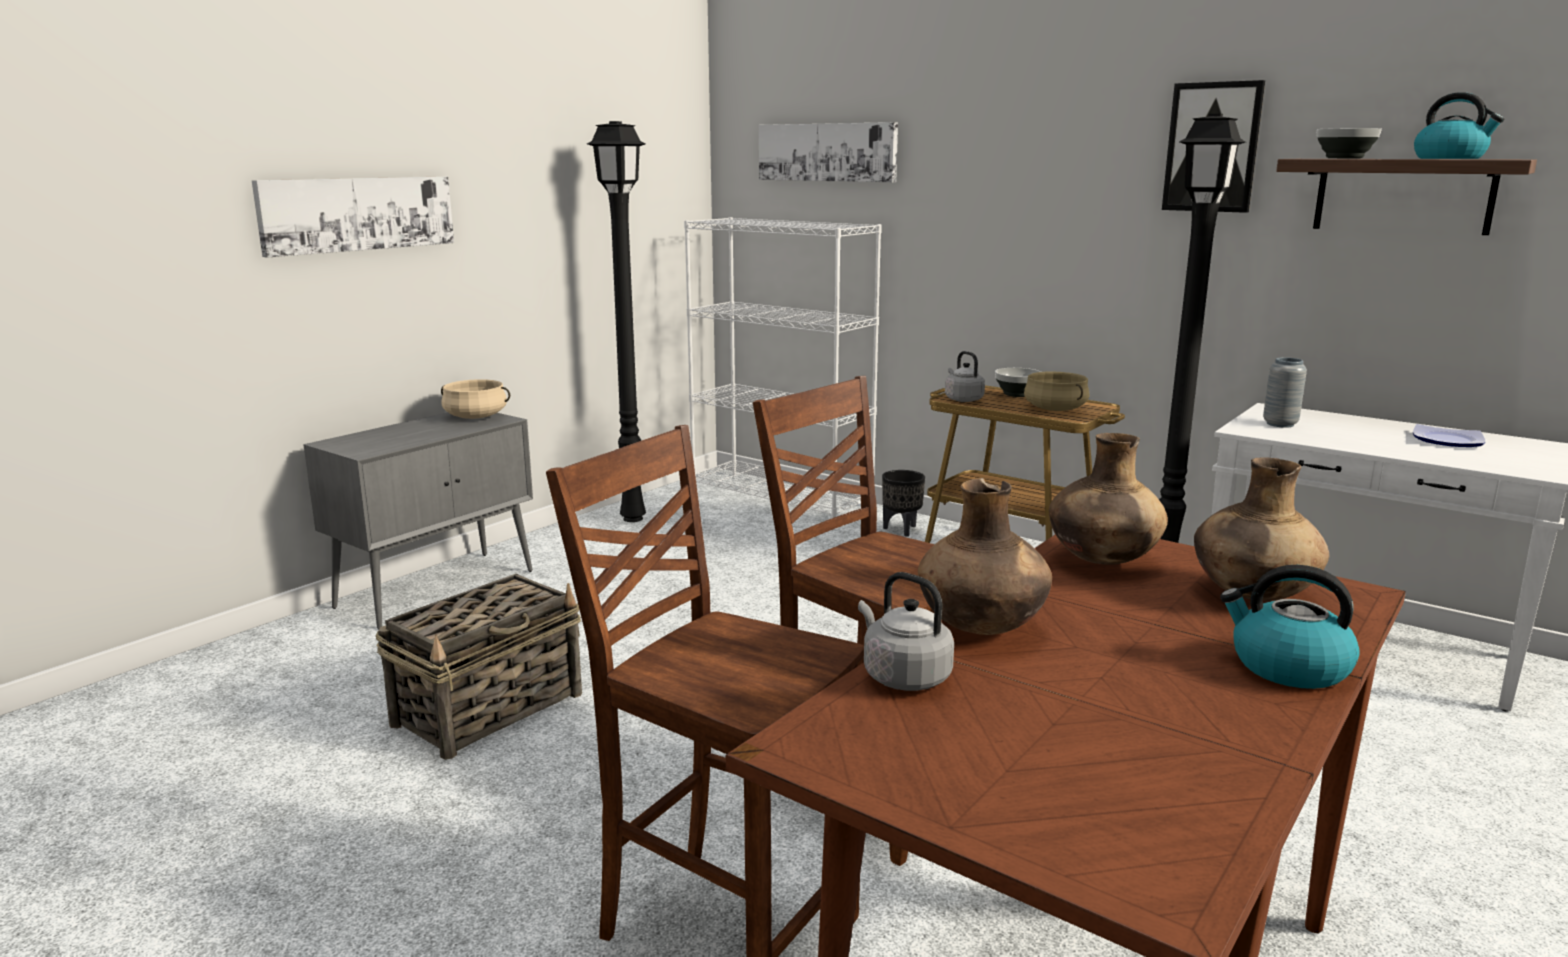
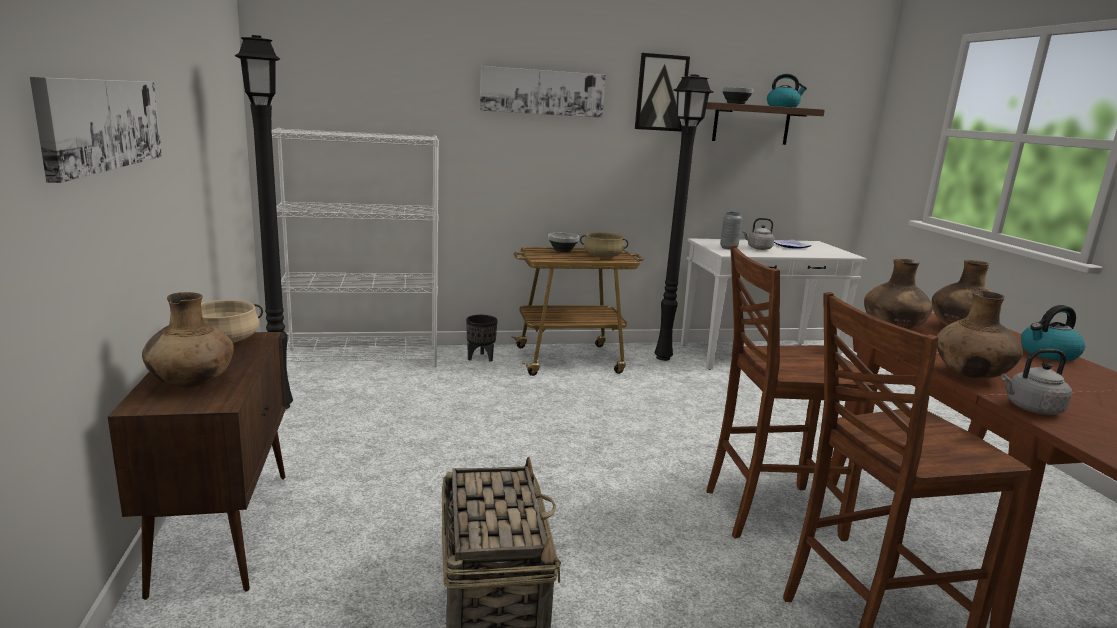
camera: 50 degrees left, 0 degrees up
grey cabinet [303,413,533,630] -> brown cabinet [108,332,286,600]
picture [759,122,898,182] -> picture moved to [480,66,606,118]
grey kettle [945,351,985,402] -> grey kettle moved to [742,218,774,250]
none -> brown vase [142,292,234,387]

